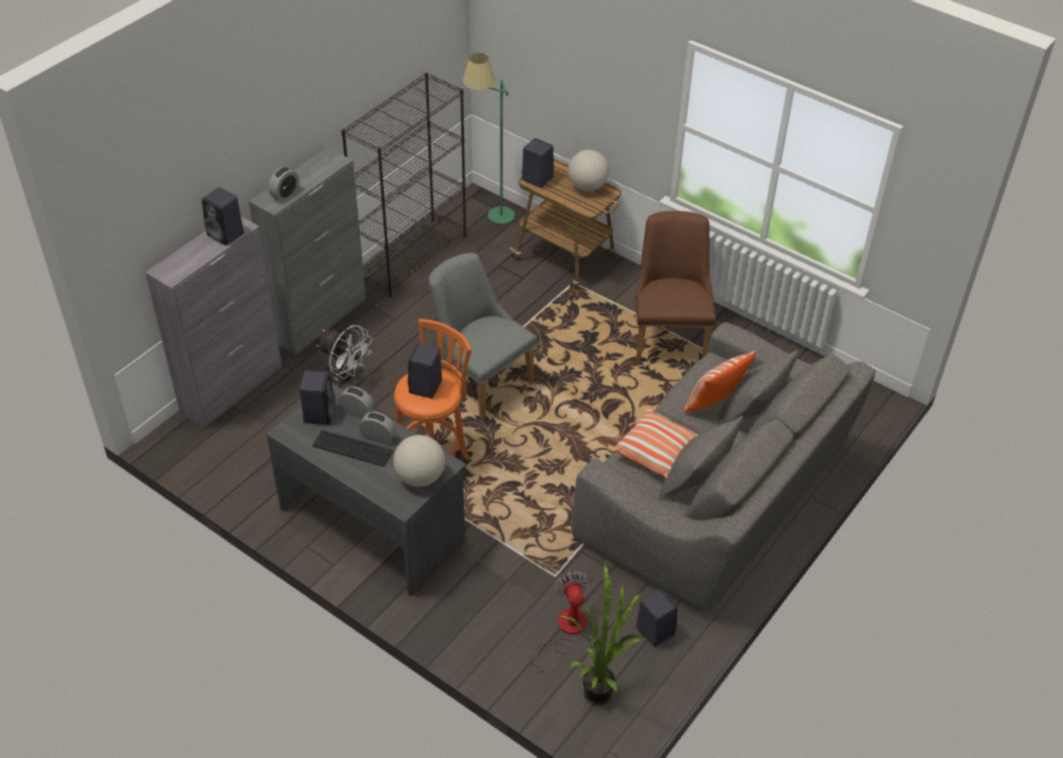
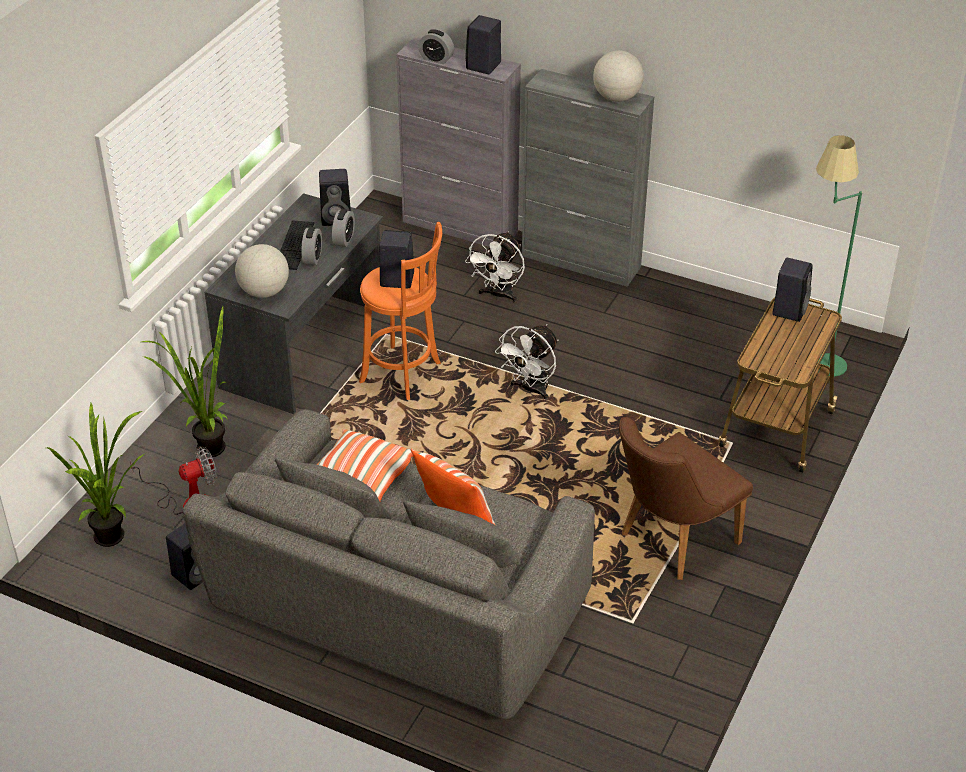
camera: 80 degrees right, 5 degrees down
alarm clock [268,167,299,201] -> alarm clock moved to [418,29,454,64]
black bookcase [341,73,466,298] -> none
grey chair [429,253,537,420] -> white fan [495,324,558,400]
globe [568,150,609,191] -> globe moved to [593,50,644,102]
brown chair [636,211,716,363] -> brown chair turned 150 degrees clockwise [619,417,753,580]
none -> potted plant [141,306,228,457]

